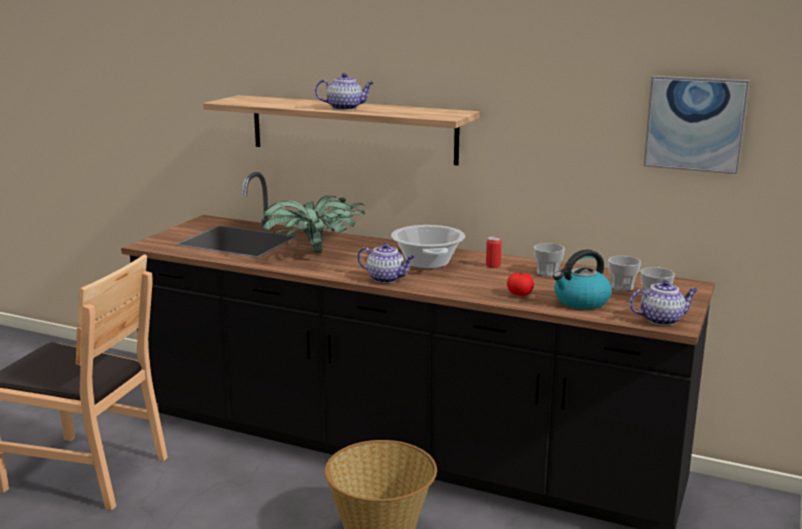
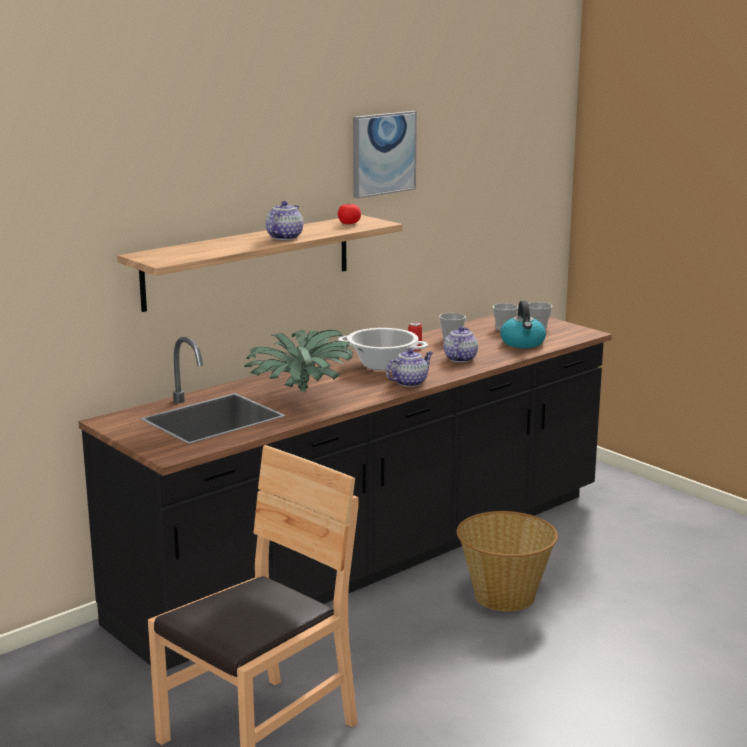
camera: 65 degrees left, 0 degrees up
tomato [507,271,534,296] -> tomato moved to [338,203,361,224]
teapot [629,280,698,326] -> teapot moved to [443,326,478,362]
picture [644,76,749,174] -> picture moved to [353,111,417,198]

